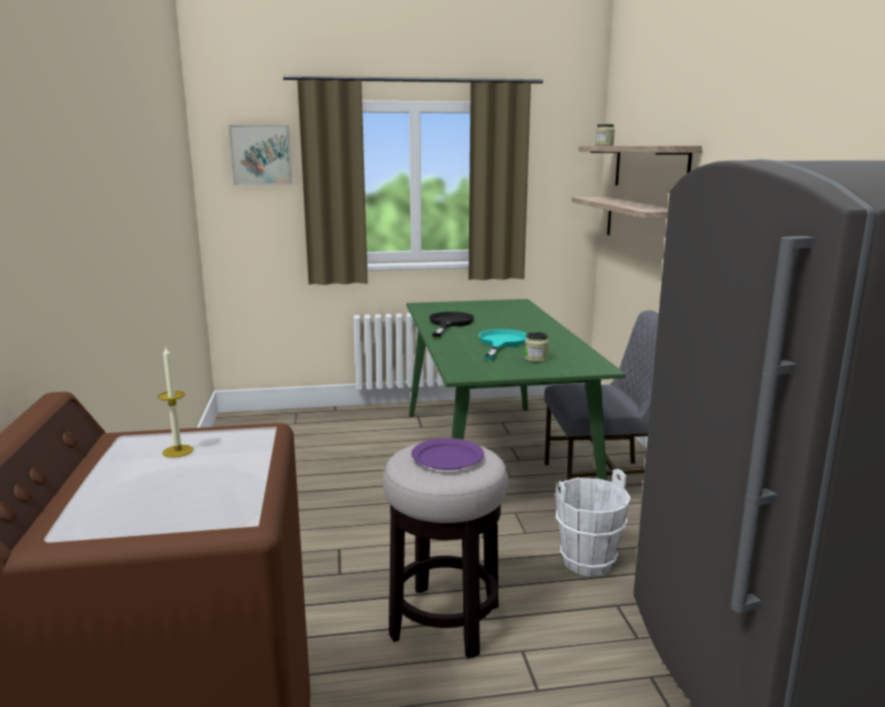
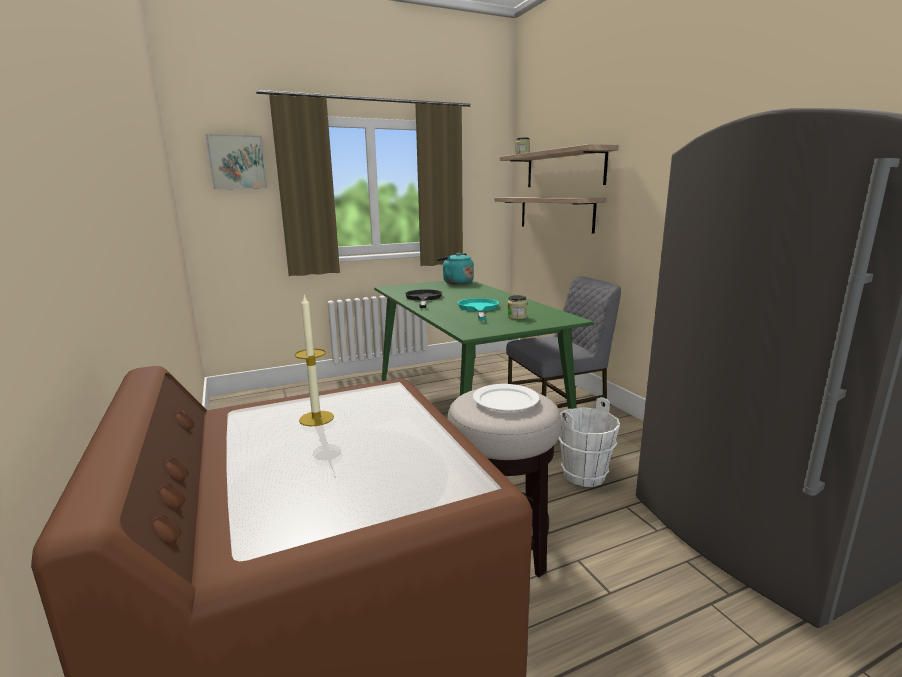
camera: 15 degrees left, 0 degrees up
purple plate [411,438,484,470] -> white plate [473,384,539,411]
none -> turquoise kettle [437,253,474,285]

